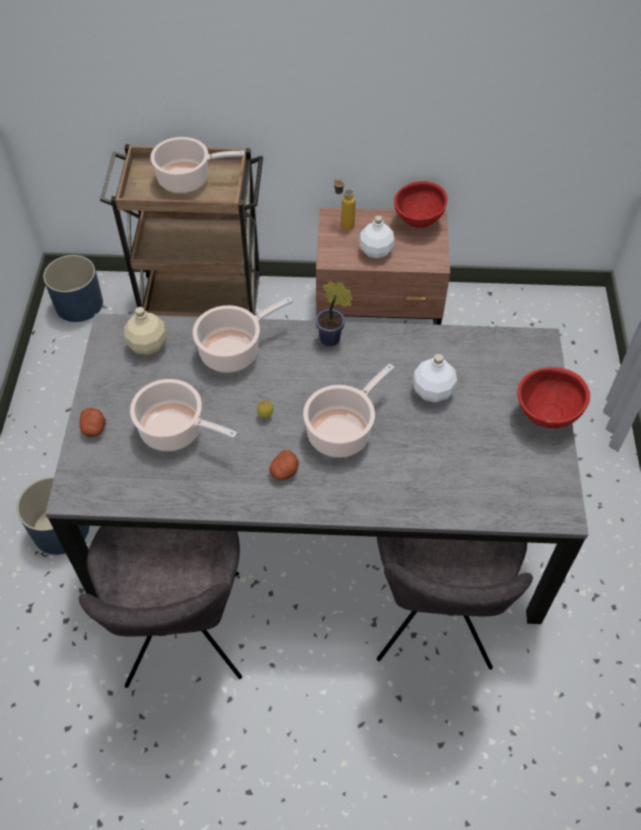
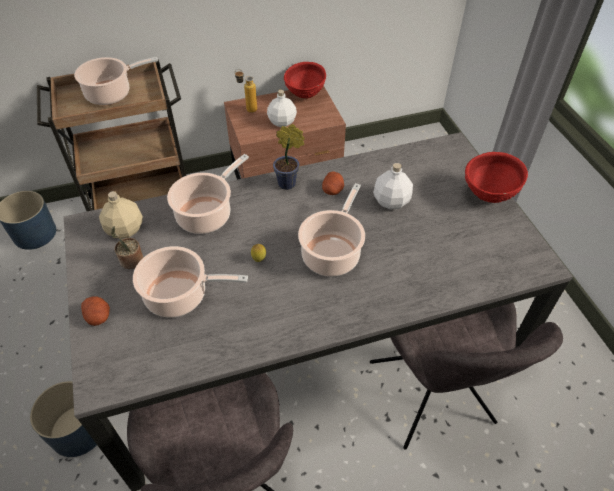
camera: 20 degrees left, 5 degrees down
potato [269,450,299,480] -> potato moved to [322,171,344,195]
none -> potted plant [111,226,144,269]

